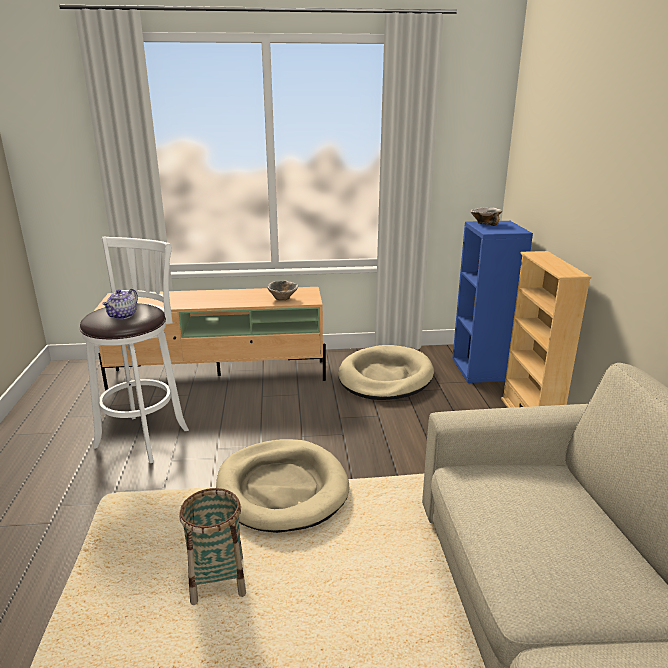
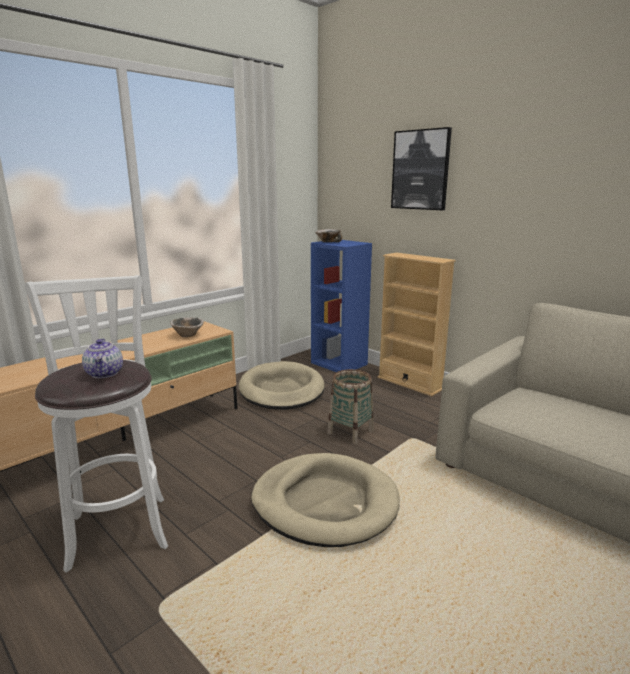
camera: 40 degrees left, 5 degrees down
basket [179,488,246,605] -> basket moved to [328,369,374,444]
none -> picture [391,127,452,210]

